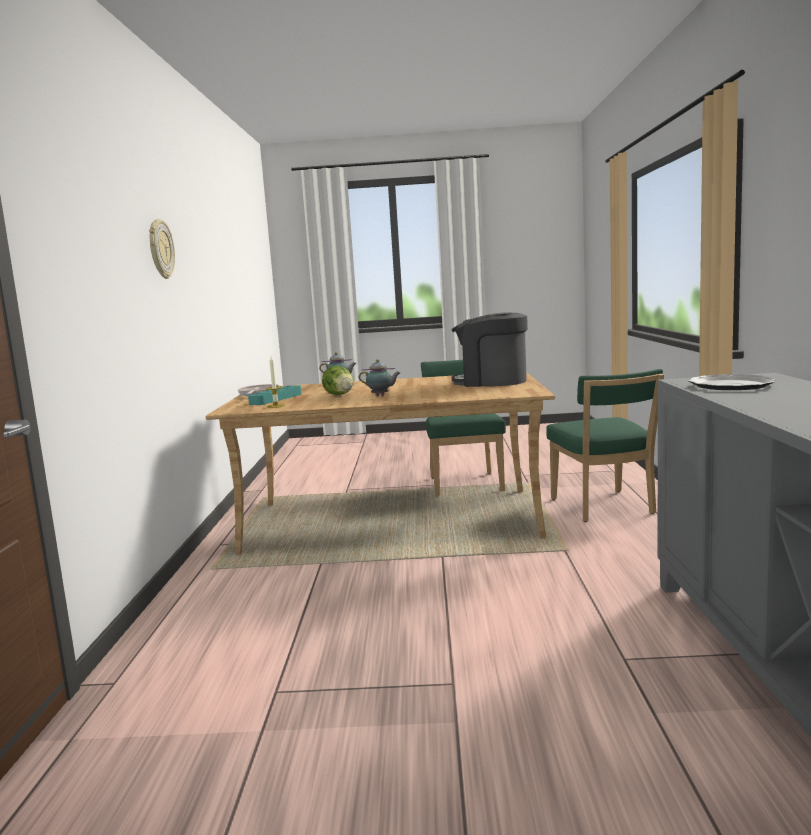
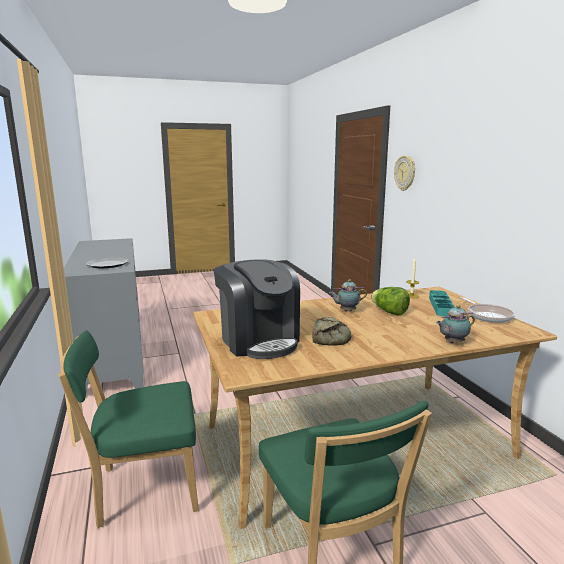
camera: 160 degrees right, 5 degrees up
wall clock [149,219,175,279] -> wall clock moved to [394,155,415,191]
coffee machine [451,312,528,387] -> coffee machine turned 60 degrees clockwise [214,259,300,359]
green chair [546,369,664,522] -> green chair turned 75 degrees counterclockwise [58,330,199,528]
none -> bread [312,317,352,346]

